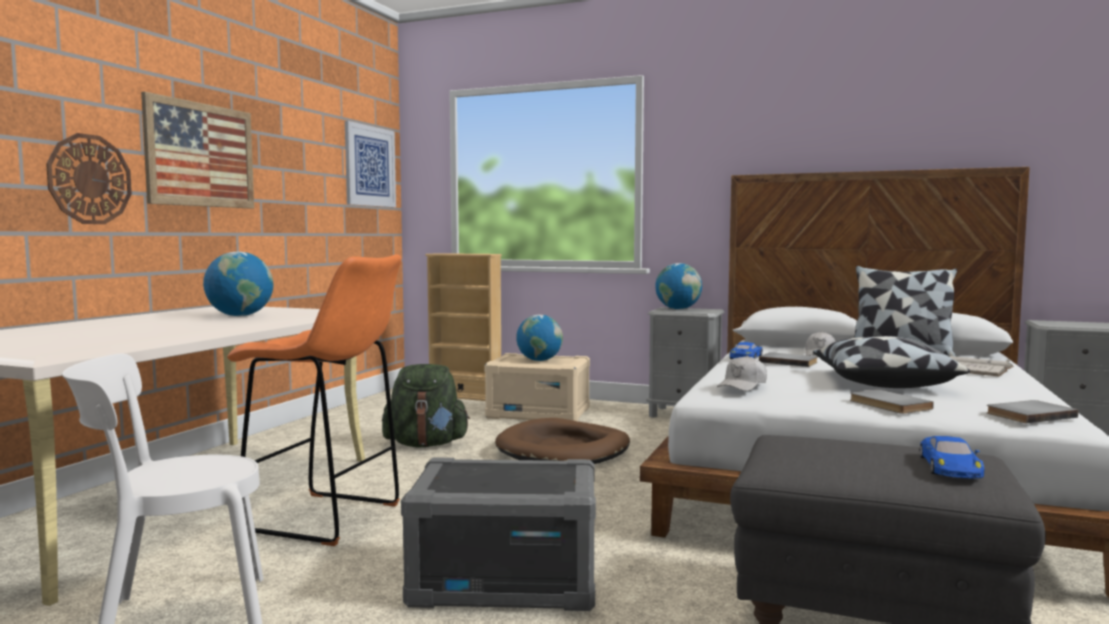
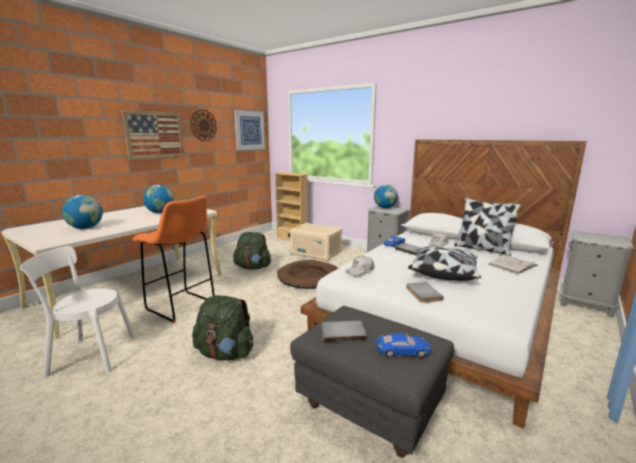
camera: 15 degrees right, 10 degrees up
wall clock [46,133,132,224] -> wall clock moved to [190,109,217,141]
grey storage box [401,457,596,611] -> green backpack [192,295,253,361]
globe [516,314,563,361] -> globe moved to [62,195,103,229]
blue toy car [920,436,984,478] -> blue toy car turned 120 degrees counterclockwise [376,333,431,358]
grey book [987,400,1079,423] -> grey book moved to [321,321,367,342]

